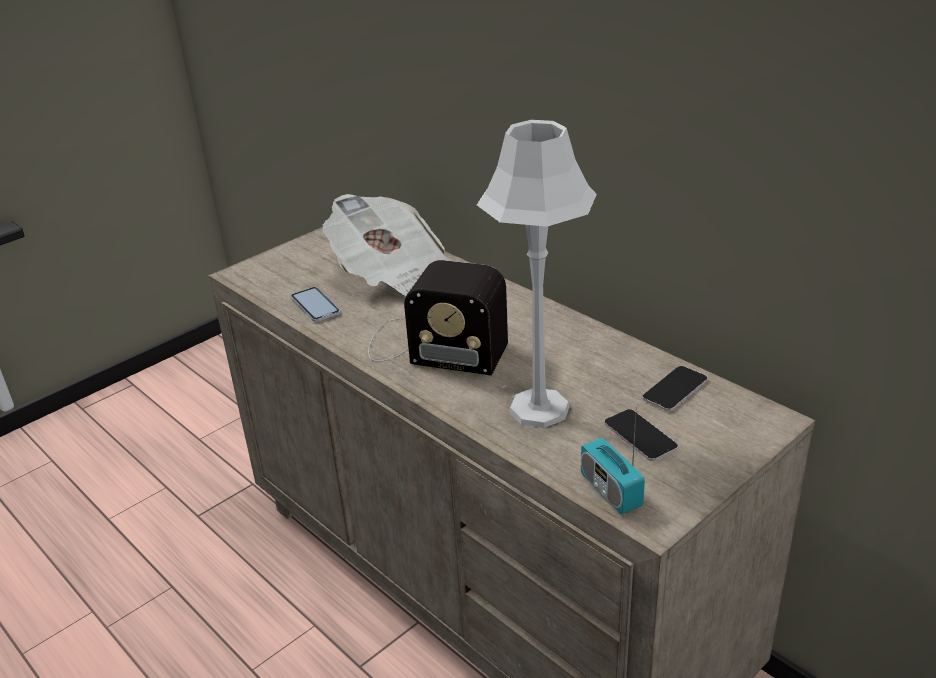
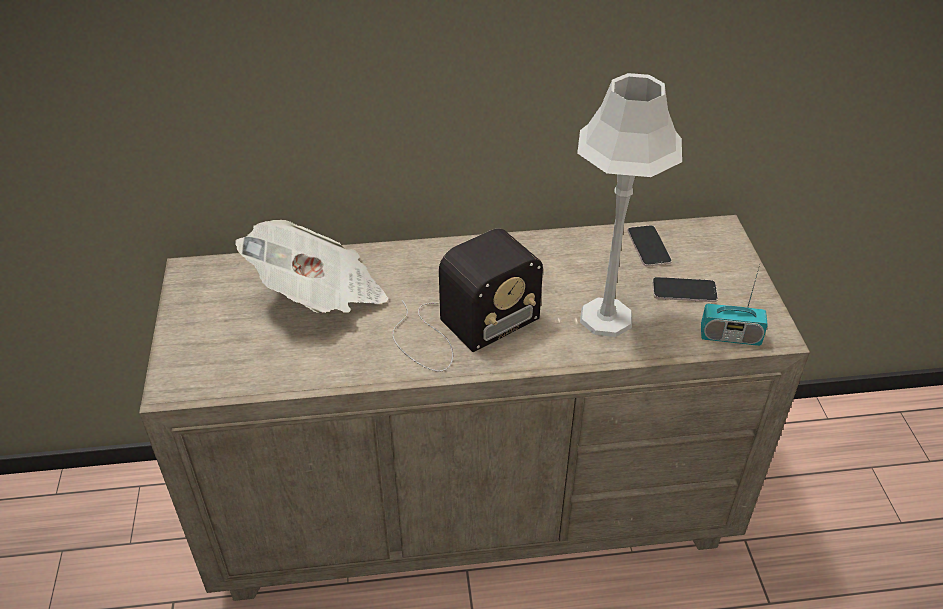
camera: 55 degrees left, 10 degrees up
phone [291,287,340,322] -> none

